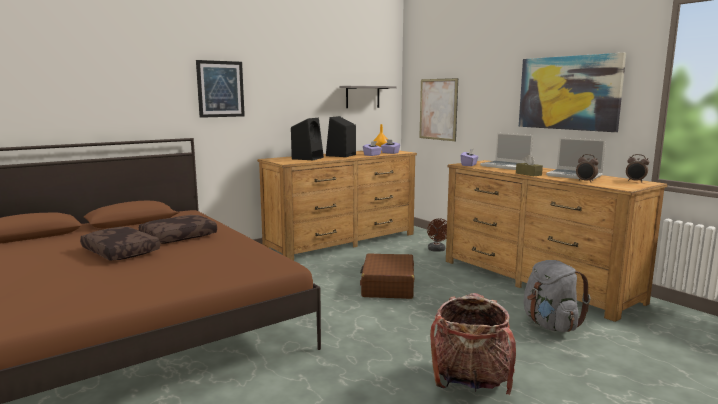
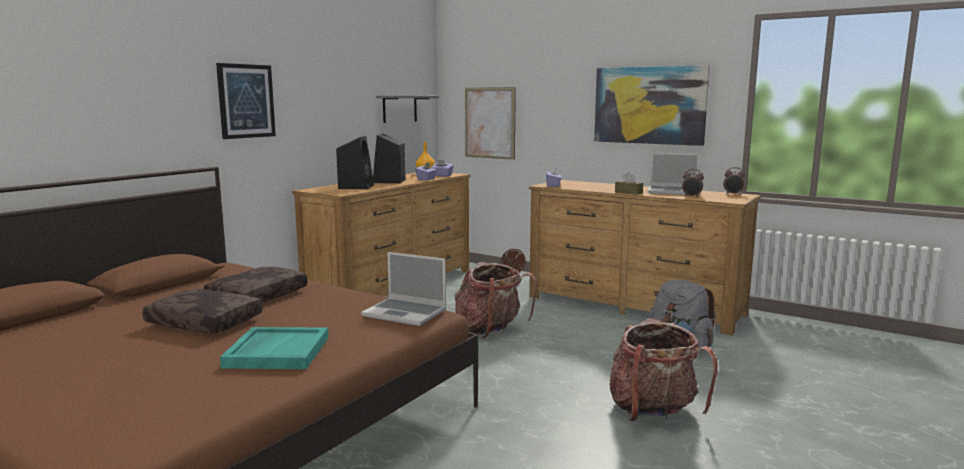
camera: 20 degrees left, 0 degrees up
brown suitcase [360,253,415,299] -> backpack [455,262,537,338]
laptop [480,133,533,170] -> laptop moved to [361,252,446,326]
none -> turquoise tray [220,327,329,369]

